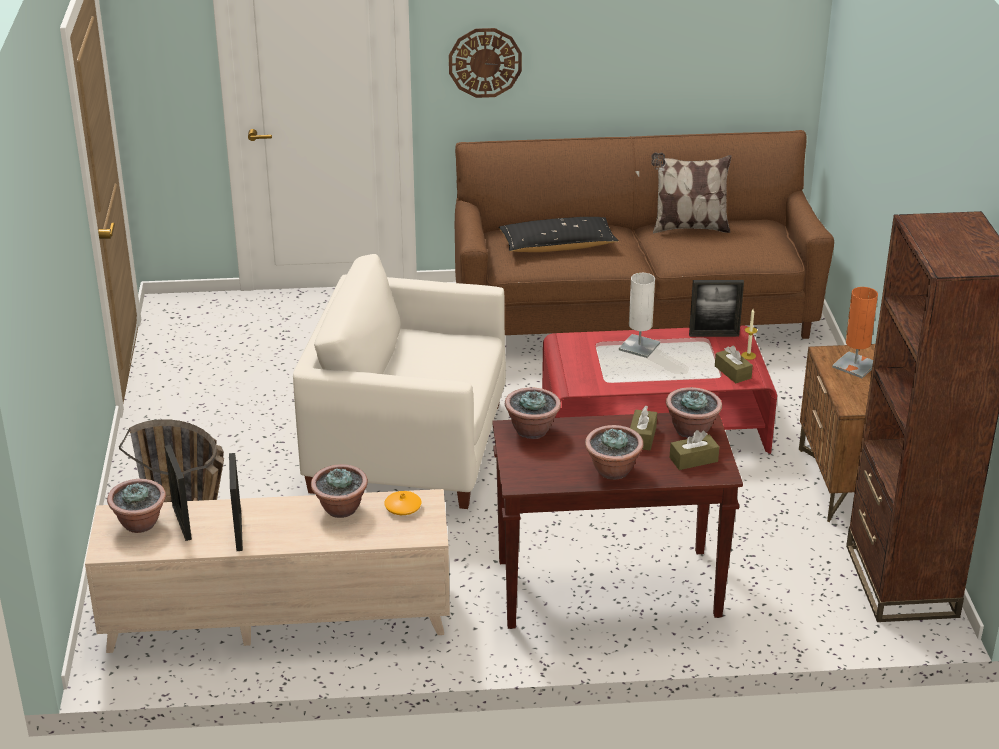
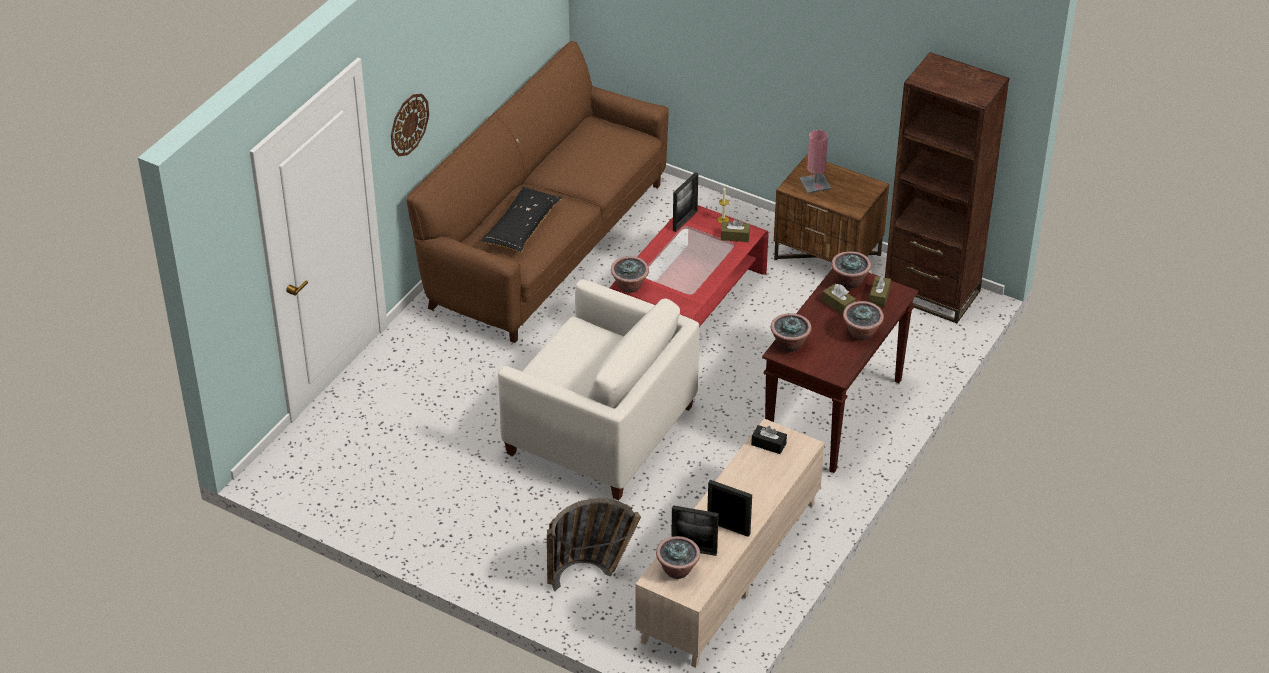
camera: 55 degrees left, 10 degrees up
white armchair [293,254,506,509] -> white armchair turned 105 degrees counterclockwise [498,279,699,500]
potted plant [311,464,368,518] -> potted plant moved to [611,256,649,293]
orange vase [384,491,421,515] -> black tissue box [751,425,787,454]
white table lamp [619,273,660,358] -> none
pillow [651,153,731,233] -> none
orange table lamp [832,287,878,378] -> pink table lamp [800,130,831,194]

